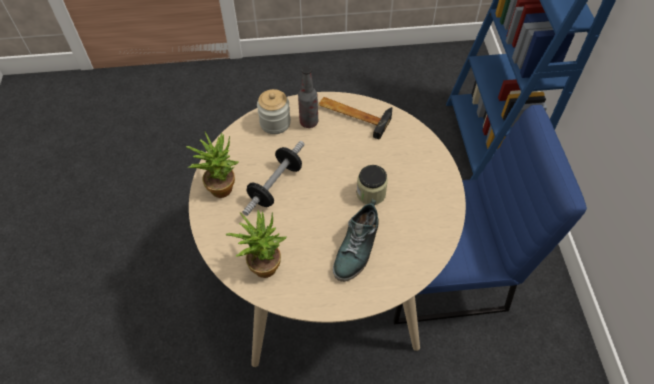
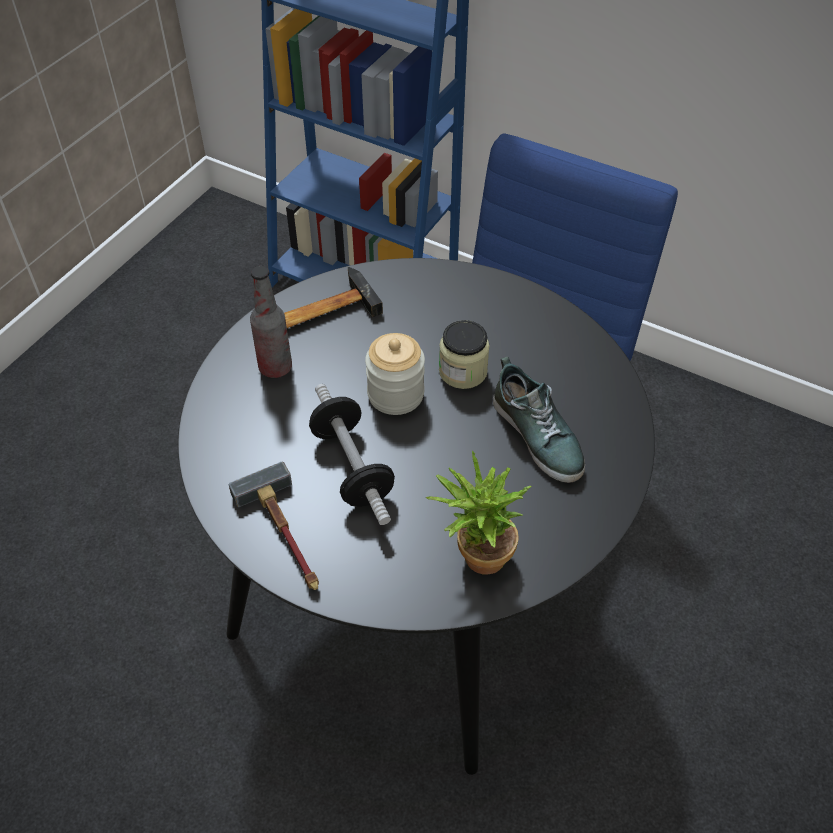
camera: 55 degrees left, 5 degrees down
potted plant [186,132,239,198] -> hammer [229,461,319,590]
beige dining table [189,92,466,367] -> black dining table [178,258,655,775]
jar [257,89,291,134] -> jar moved to [365,333,425,415]

